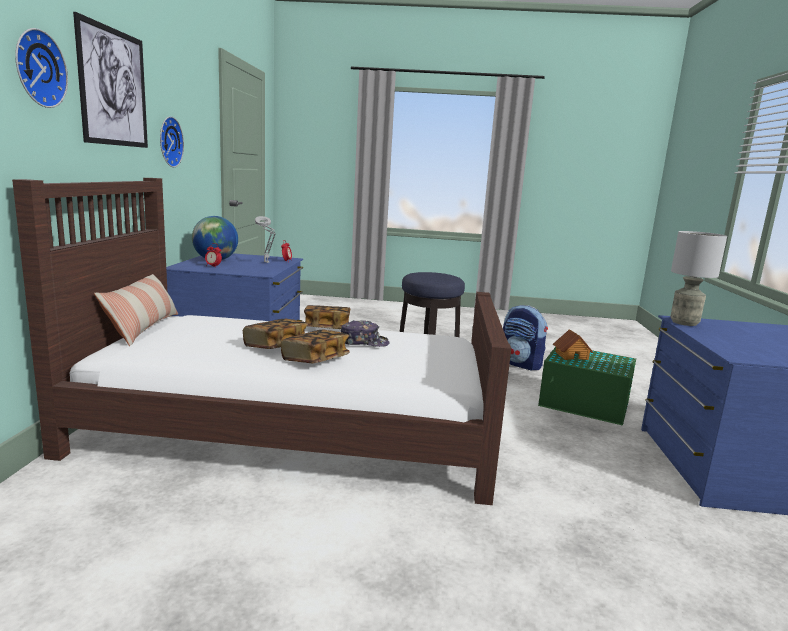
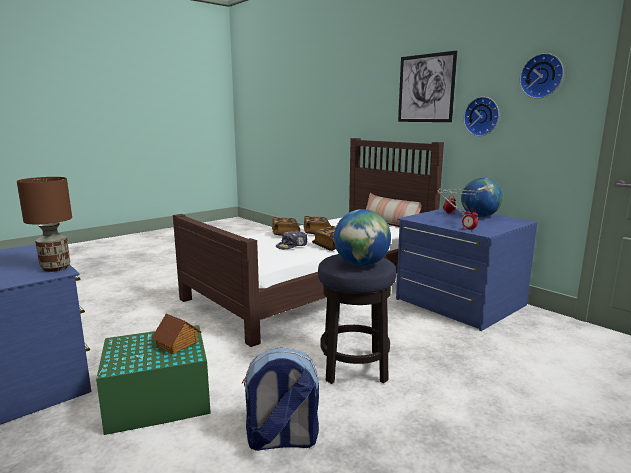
camera: 135 degrees right, 0 degrees up
wall clock [15,28,68,108] -> wall clock moved to [520,53,564,99]
grey table lamp [670,231,727,326] -> brown table lamp [17,177,72,272]
none -> globe [334,209,391,266]

